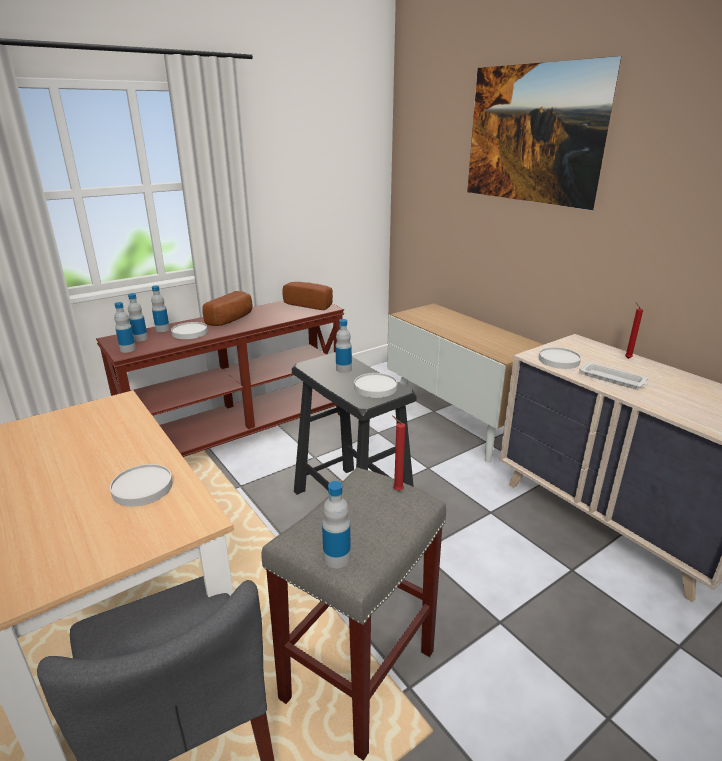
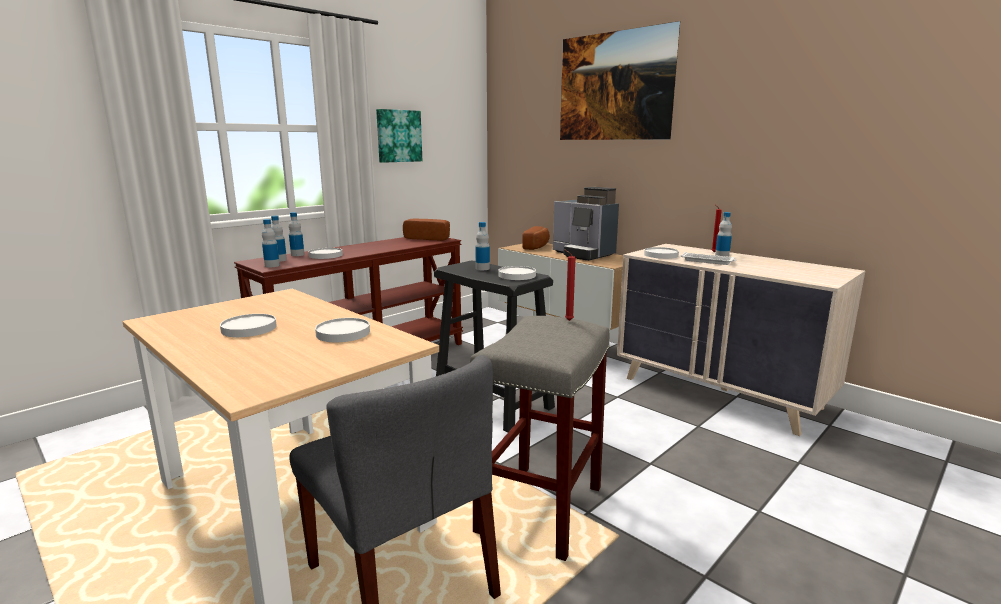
camera: 10 degrees left, 10 degrees down
bread [202,291,252,326] -> bread moved to [522,226,550,250]
bottle [322,481,351,568] -> bottle moved to [715,212,732,257]
none -> white plate [220,314,277,337]
none -> picture [376,109,422,163]
none -> coffee machine [553,187,619,261]

